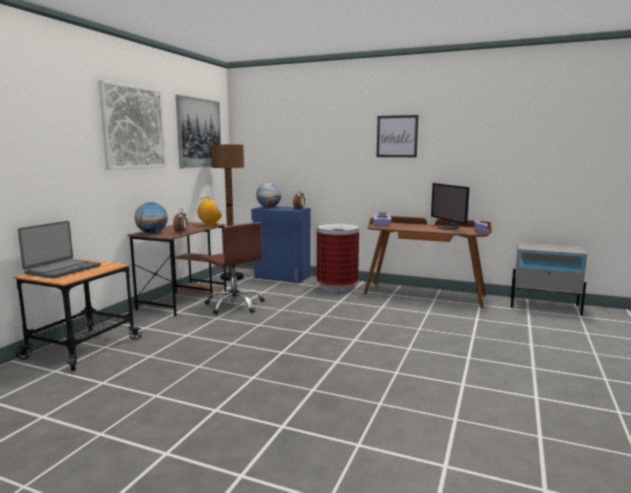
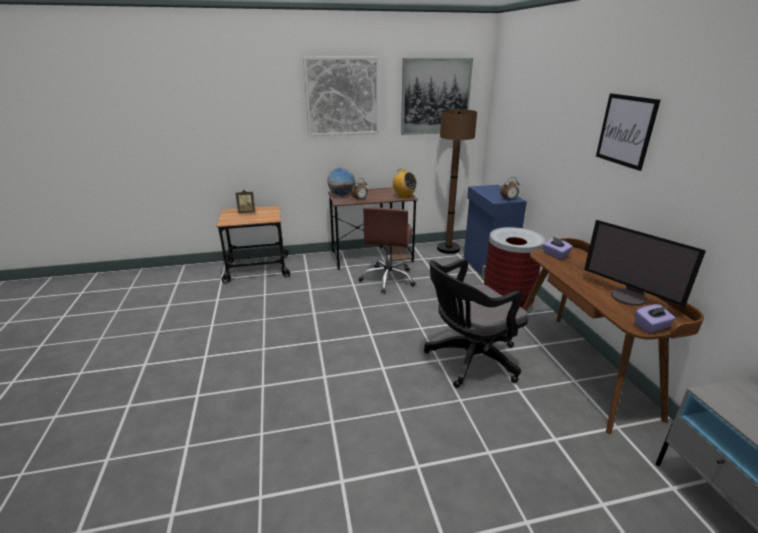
camera: 55 degrees right, 15 degrees up
laptop [18,221,101,278] -> picture frame [236,190,255,213]
globe [256,183,281,208] -> none
monitor [431,183,470,230] -> monitor turned 75 degrees counterclockwise [584,220,706,307]
none -> black office chair [424,259,528,388]

